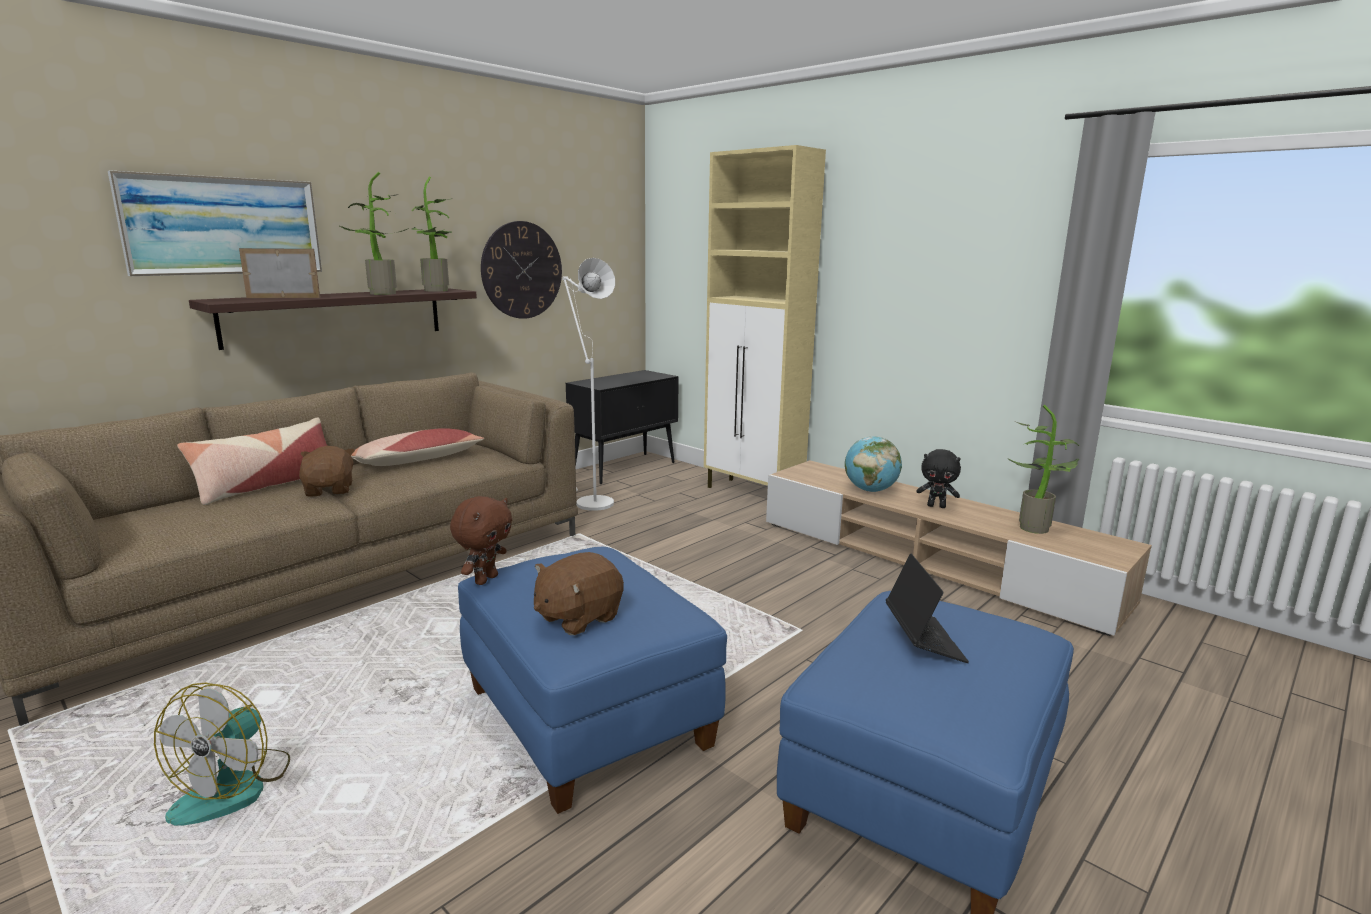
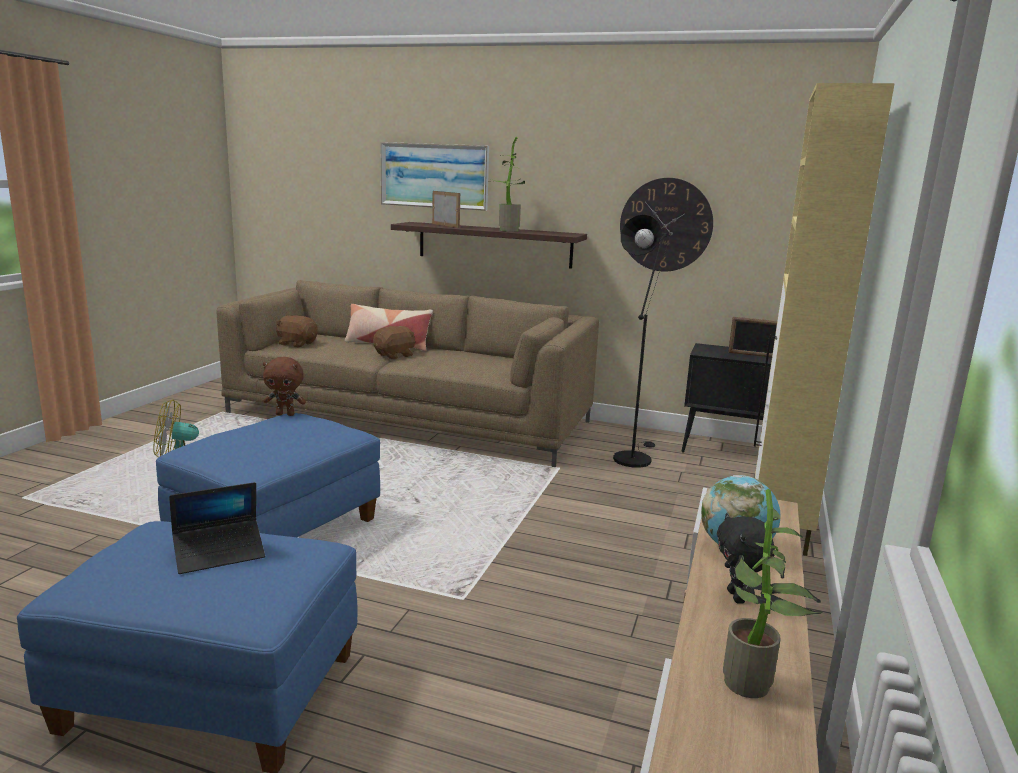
camera: 65 degrees right, 0 degrees up
pillow [351,428,484,466] -> none
potted plant [411,177,452,291] -> none
brown plush toy [534,552,624,635] -> brown plush toy moved to [276,315,318,347]
white floor lamp [562,258,615,511] -> black floor lamp [613,214,670,468]
none -> picture frame [728,317,777,358]

